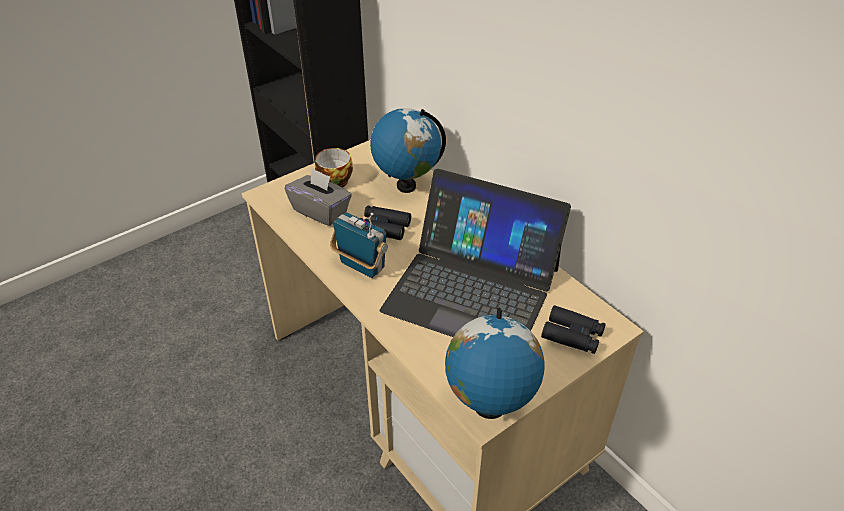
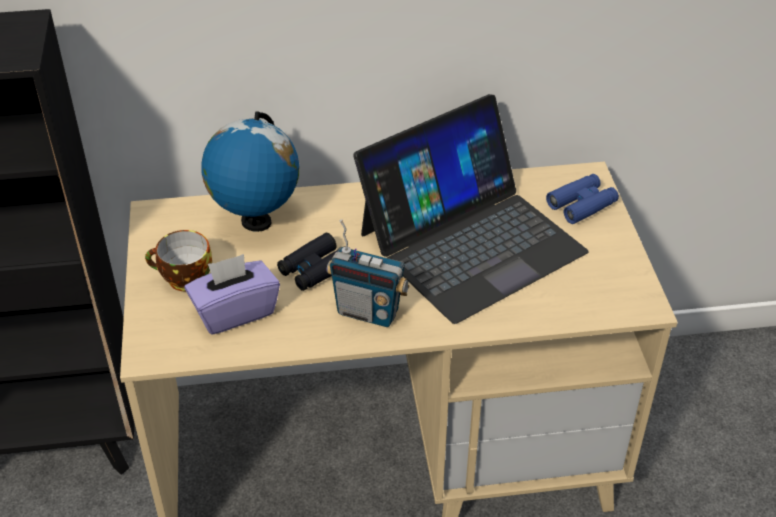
camera: 60 degrees left, 0 degrees up
grey tissue box [285,168,352,226] -> purple tissue box [185,254,280,335]
radio [330,212,388,278] -> radio turned 135 degrees counterclockwise [327,219,410,327]
globe [445,308,544,419] -> none
black binoculars [541,305,606,354] -> blue binoculars [546,174,619,224]

